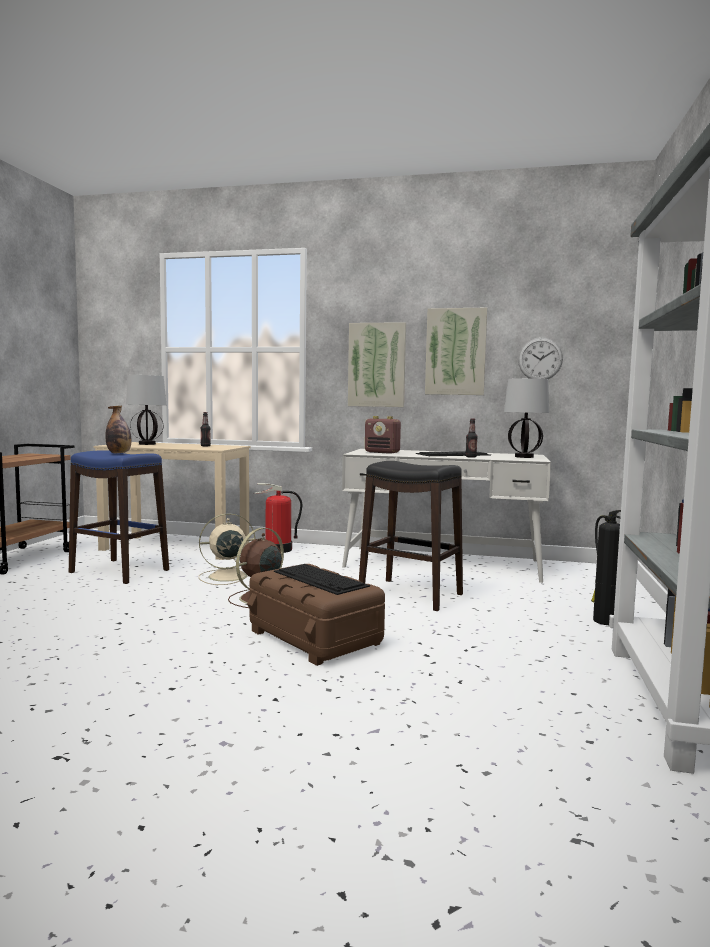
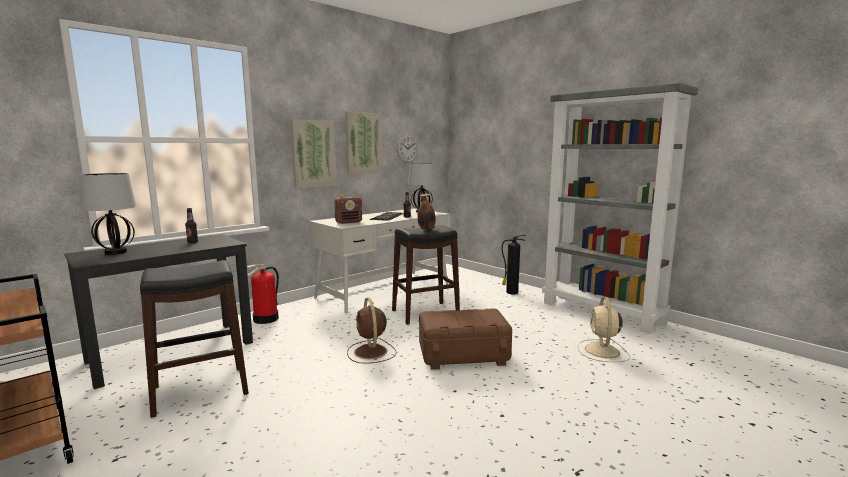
camera: 55 degrees left, 5 degrees up
blue stool [69,450,169,584] -> black stool [140,260,249,418]
beige desk [94,442,250,560] -> black desk [65,234,253,389]
bottle [105,406,131,453] -> bottle moved to [418,194,436,230]
beige fan [199,513,255,585] -> beige fan moved to [577,297,630,362]
keyboard [274,564,370,595] -> none

